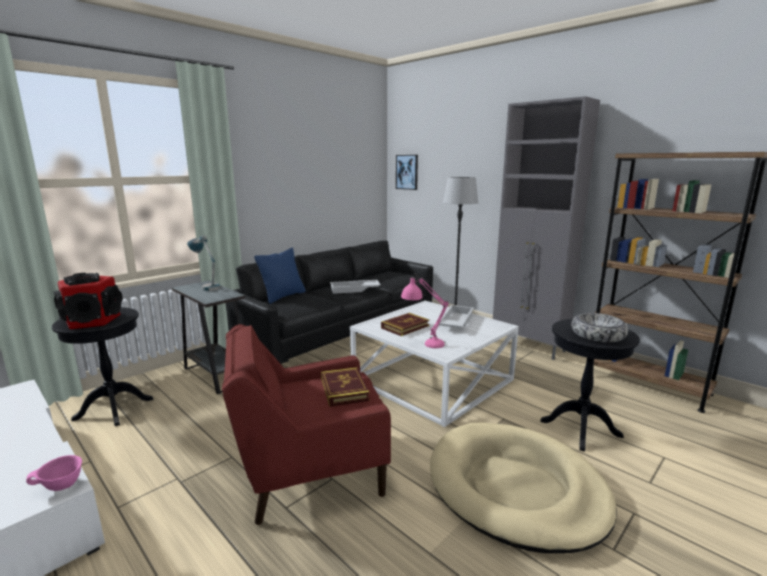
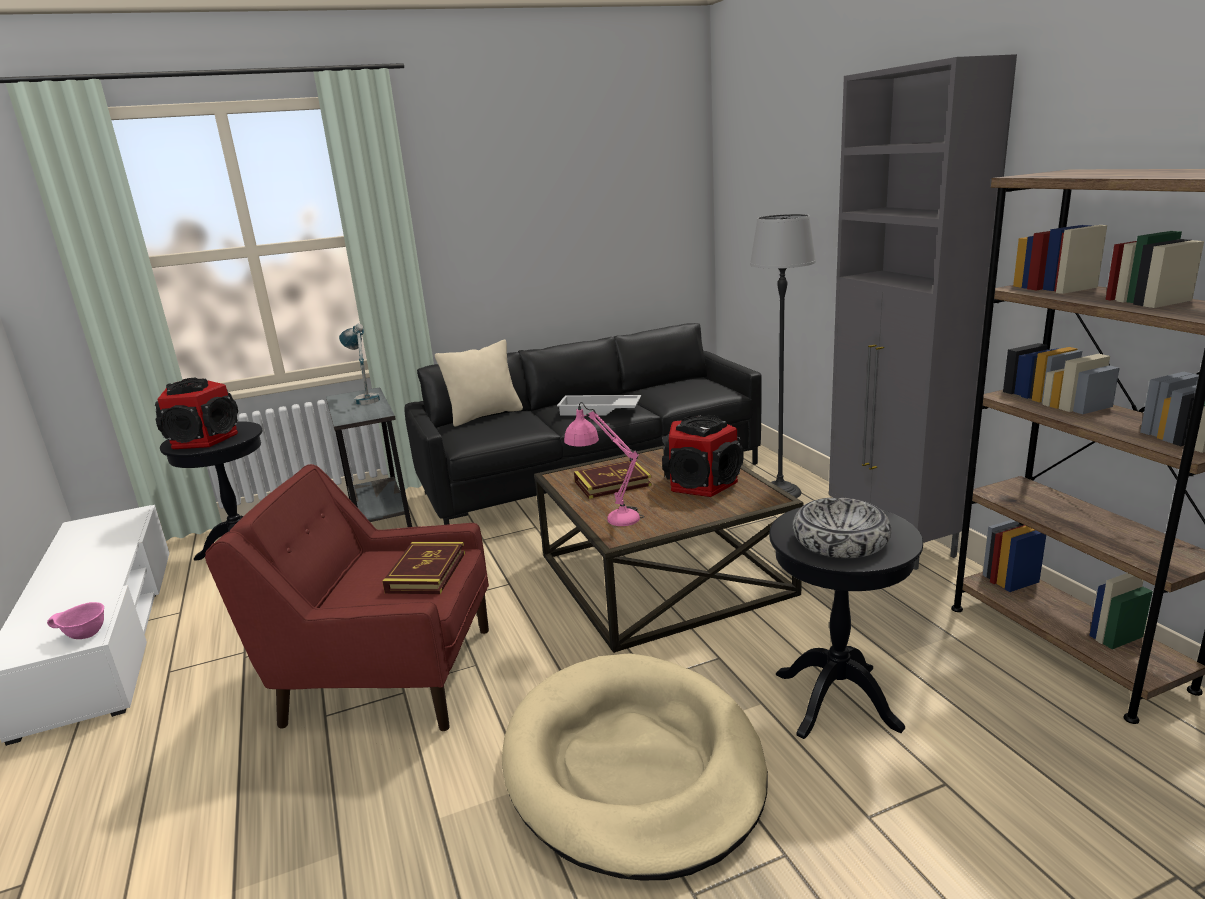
camera: 25 degrees right, 5 degrees up
blue pillow [254,248,306,304] -> beige pillow [435,339,523,427]
white coffee table [350,301,519,427] -> brown coffee table [534,446,803,653]
picture [396,155,418,190] -> none
white tray [439,305,474,328] -> speaker [662,415,744,497]

